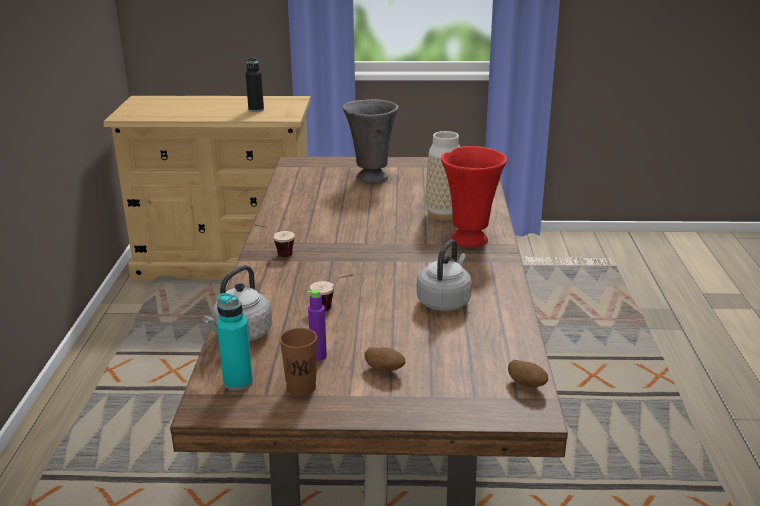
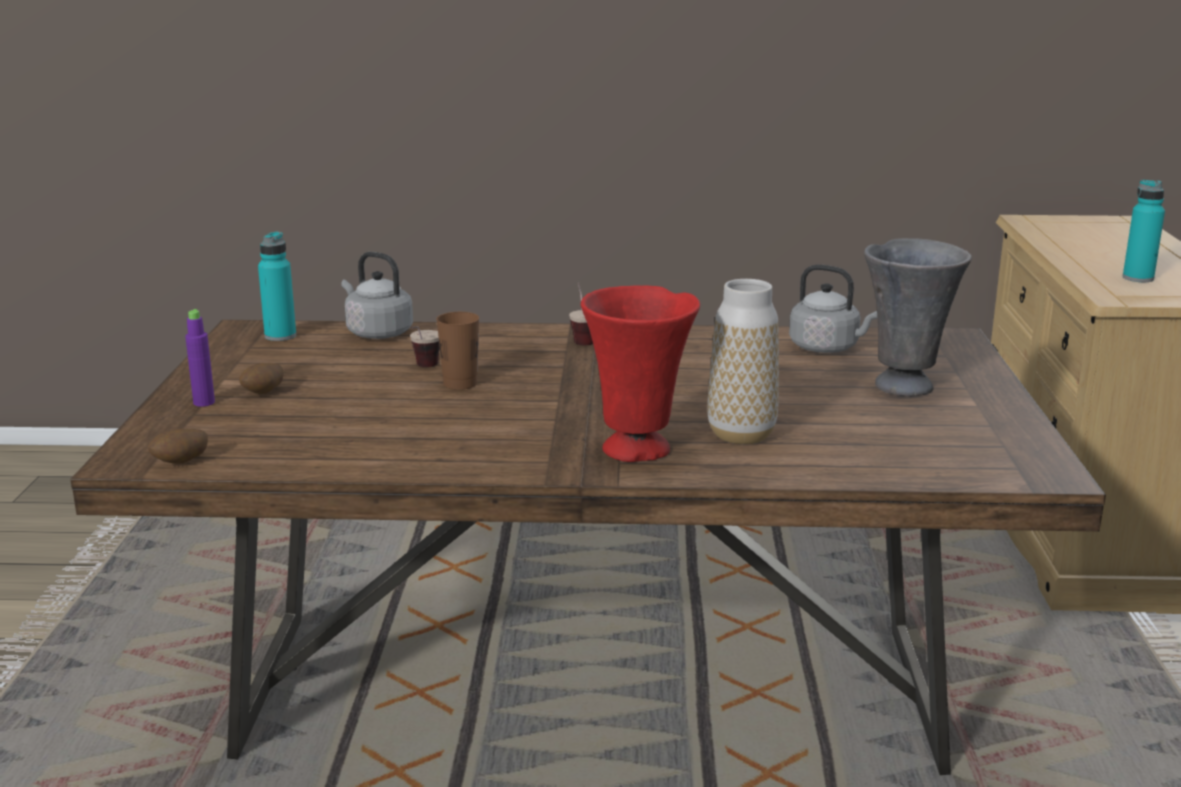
camera: 90 degrees right, 5 degrees down
black bottle [246,57,264,112] -> turquoise bottle [1123,180,1165,282]
brown cup [280,328,317,396] -> brown cup moved to [436,312,479,390]
purple bottle [308,289,327,361] -> purple bottle moved to [185,309,215,407]
grey kettle [417,240,472,311] -> grey kettle moved to [789,265,878,353]

